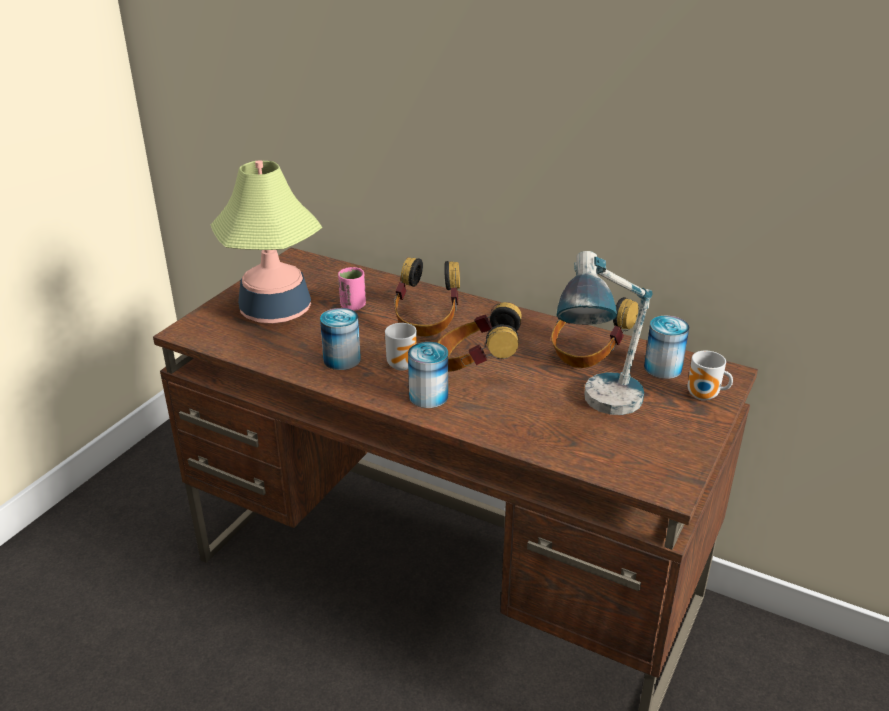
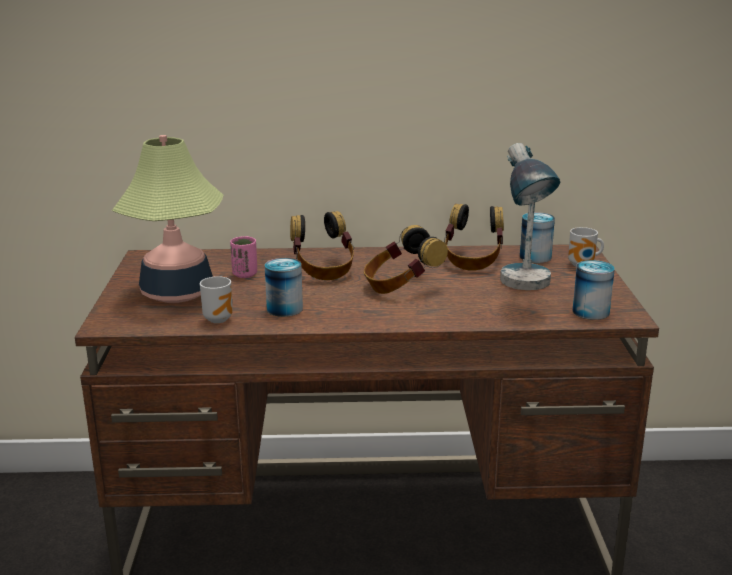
camera: 30 degrees left, 10 degrees down
mug [385,323,417,371] -> mug moved to [200,276,233,323]
can [408,342,448,408] -> can moved to [572,260,615,320]

